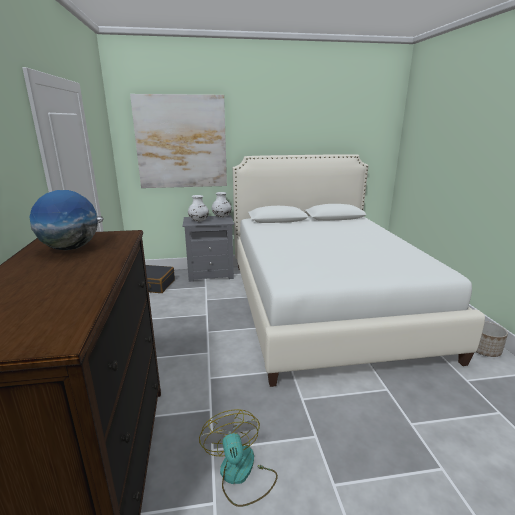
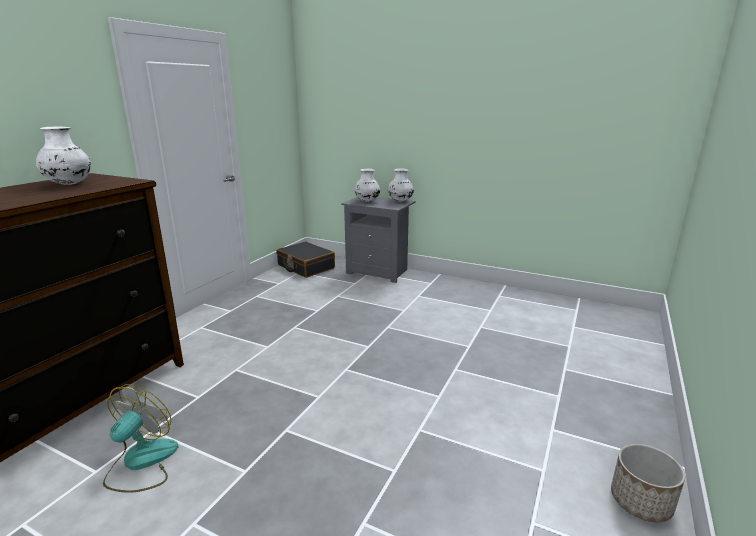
camera: 35 degrees right, 0 degrees up
globe [29,190,98,250] -> white vase [36,126,91,185]
picture [130,94,227,188] -> none
white bed [233,154,485,387] -> none

